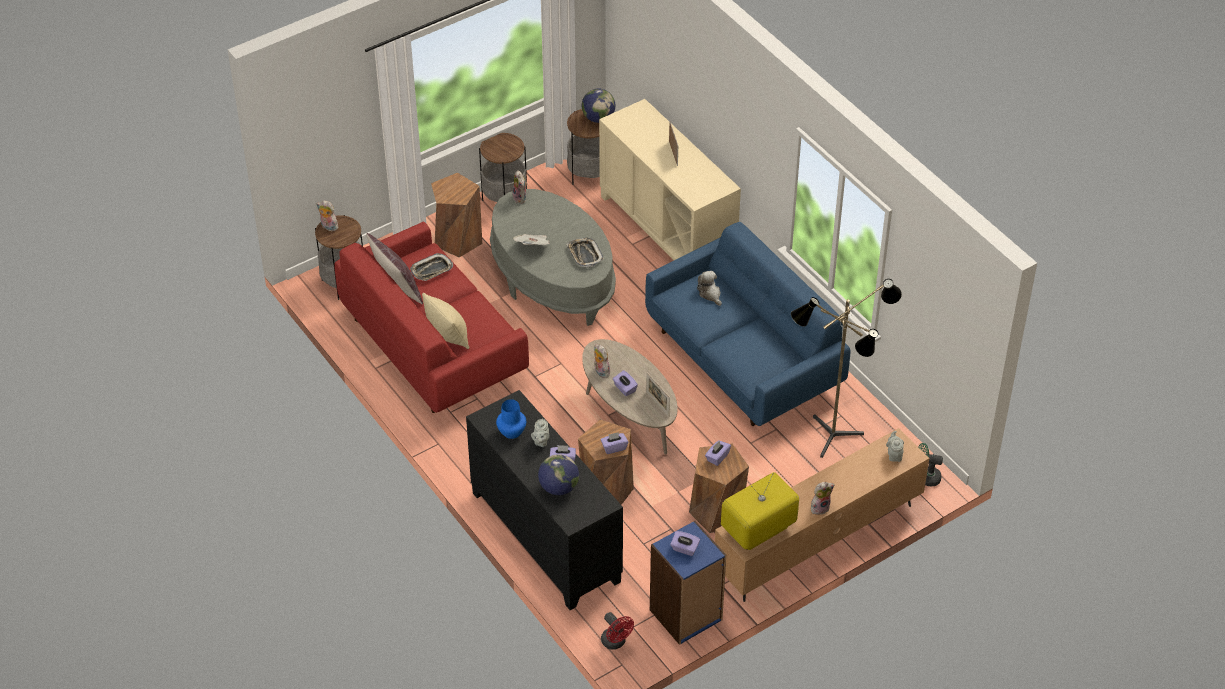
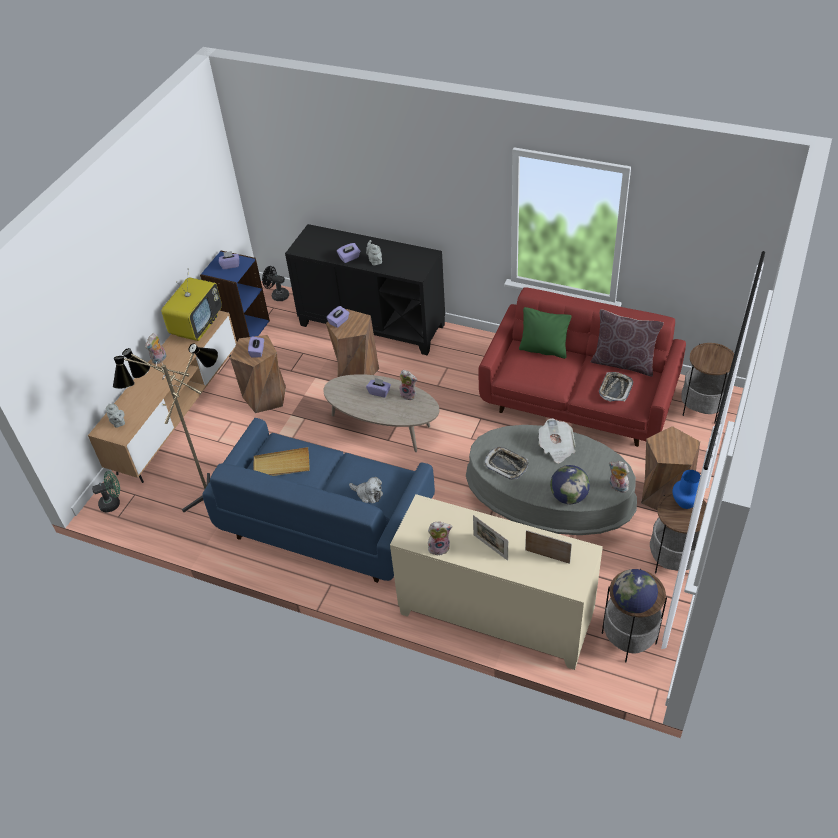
camera: 150 degrees right, 0 degrees up
plush toy [316,200,338,231] -> plush toy moved to [428,521,453,555]
beige pillow [422,293,470,349] -> green pillow [519,307,571,359]
blue vase [496,399,526,439] -> blue vase moved to [673,470,701,509]
globe [538,454,579,495] -> globe moved to [550,465,590,504]
red fan [601,612,634,650] -> black fan [262,266,289,301]
picture frame [646,373,670,416] -> picture frame moved to [525,530,572,564]
none -> beige tray [254,447,309,476]

